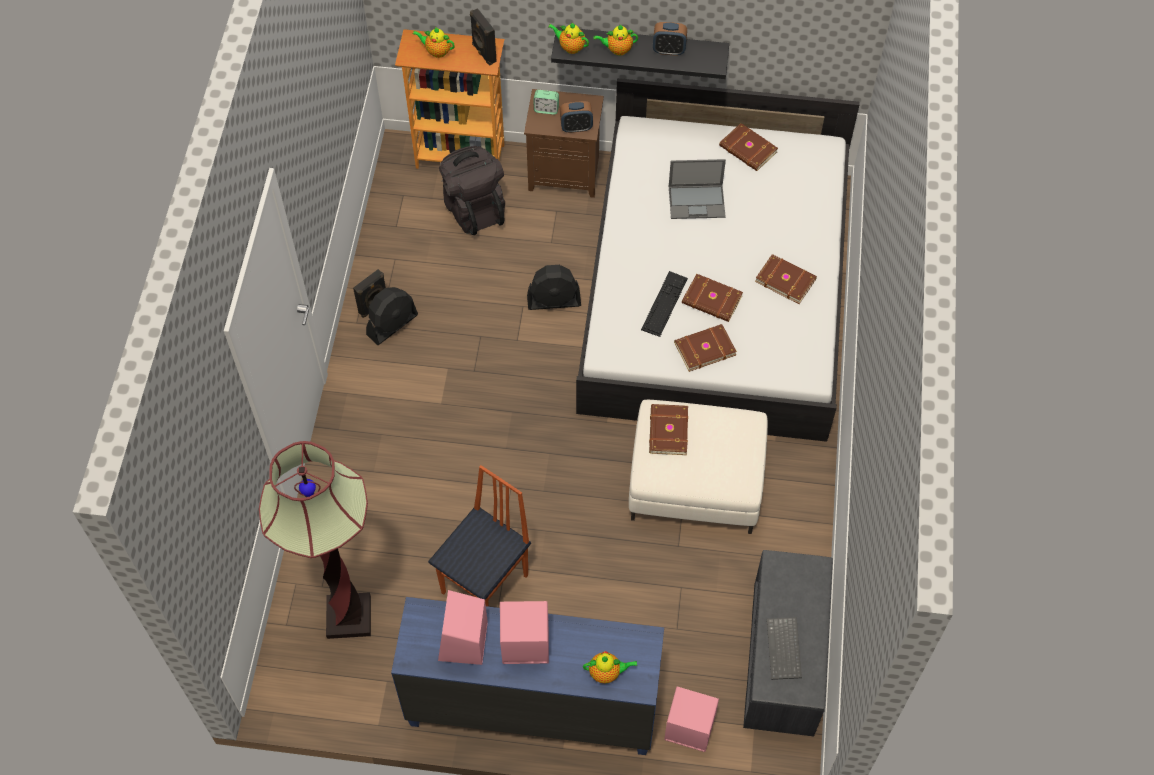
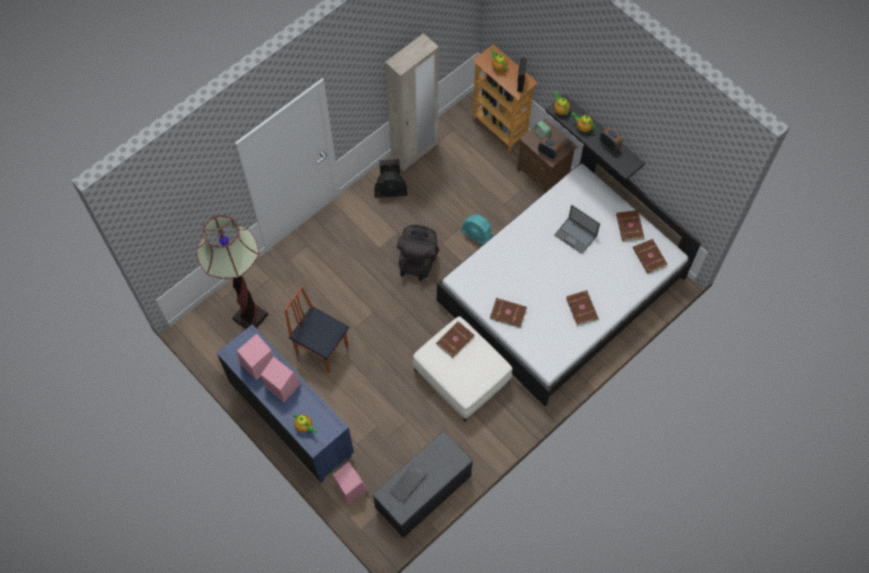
camera: 40 degrees right, 5 degrees up
chair [428,465,531,607] -> chair turned 135 degrees counterclockwise [284,286,349,373]
black backpack [439,146,505,235] -> black backpack moved to [397,225,439,281]
black fan [527,265,581,310] -> turquoise fan [461,215,493,245]
keyboard [641,271,688,337] -> none
brown book [682,274,743,322] -> brown book moved to [633,239,668,274]
none -> beige wardrobe [385,33,438,171]

